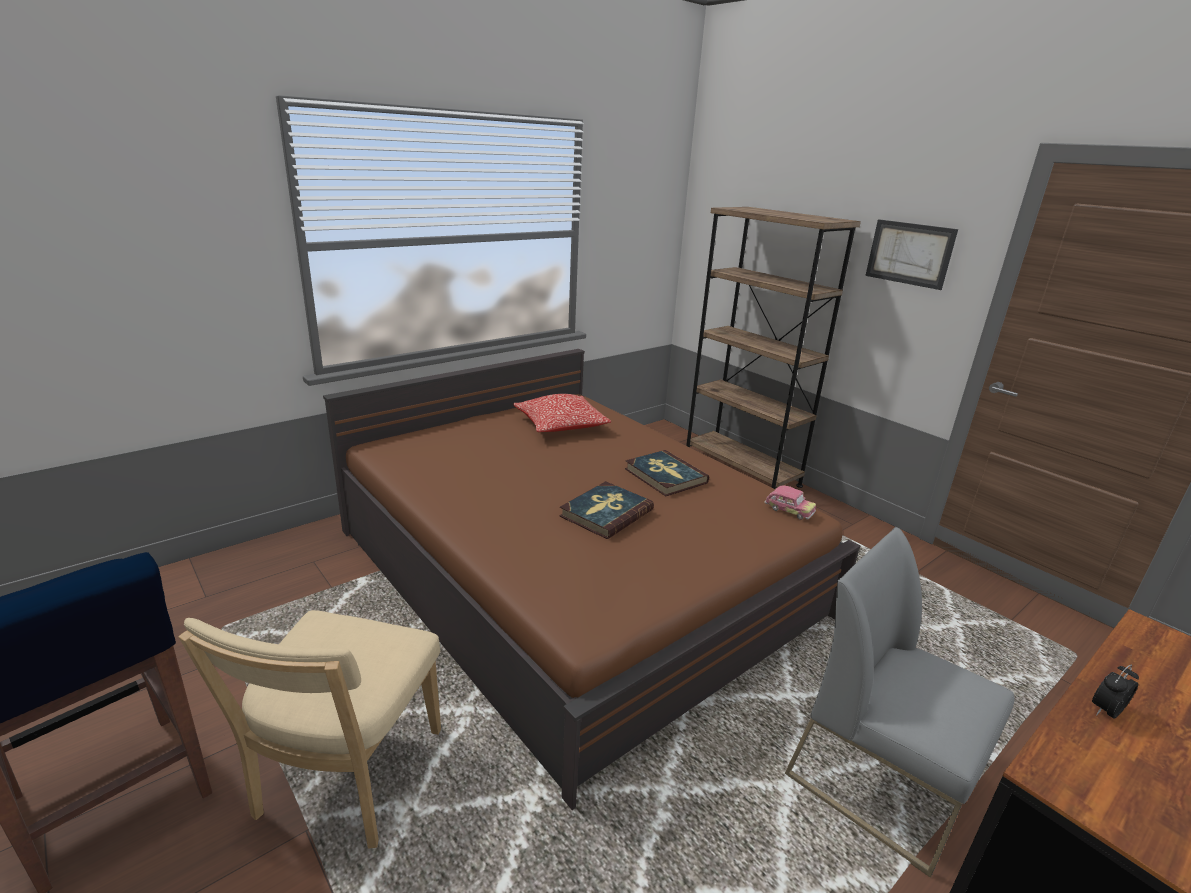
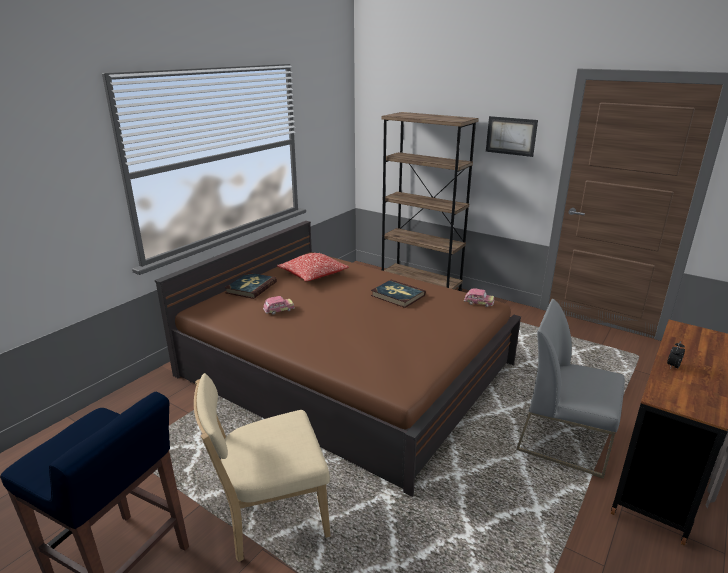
camera: 15 degrees left, 0 degrees up
beige chair [178,610,441,848] -> beige chair turned 75 degrees clockwise [194,373,330,562]
book [559,481,654,539] -> book moved to [225,272,277,299]
none -> toy car [263,296,295,315]

